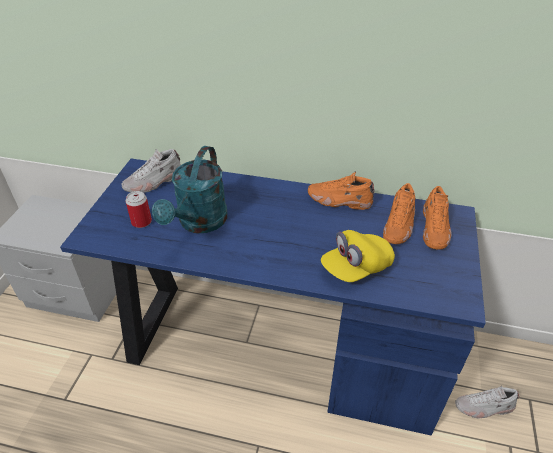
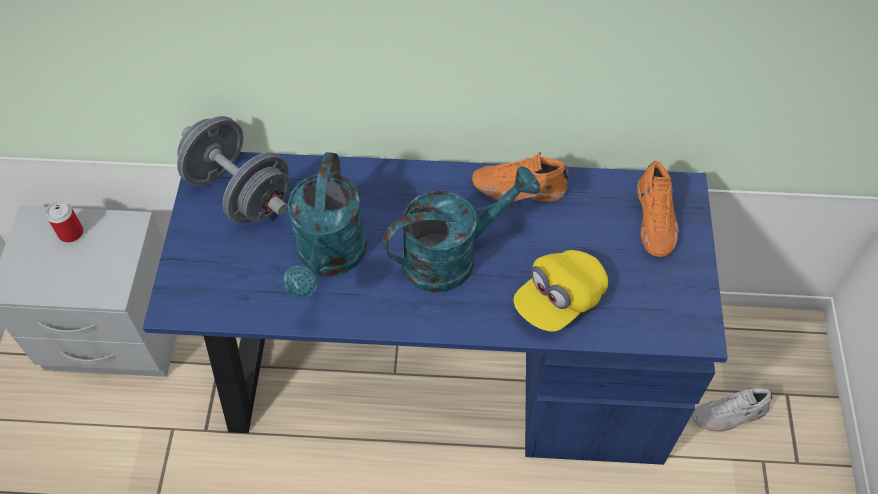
camera: 10 degrees left, 15 degrees up
white shoe [121,149,181,193] -> grey dumbbell [177,116,290,223]
can [126,191,152,228] -> can moved to [46,201,83,243]
orange shoe [383,183,415,244] -> none
none -> turquoise watering can [383,166,540,292]

